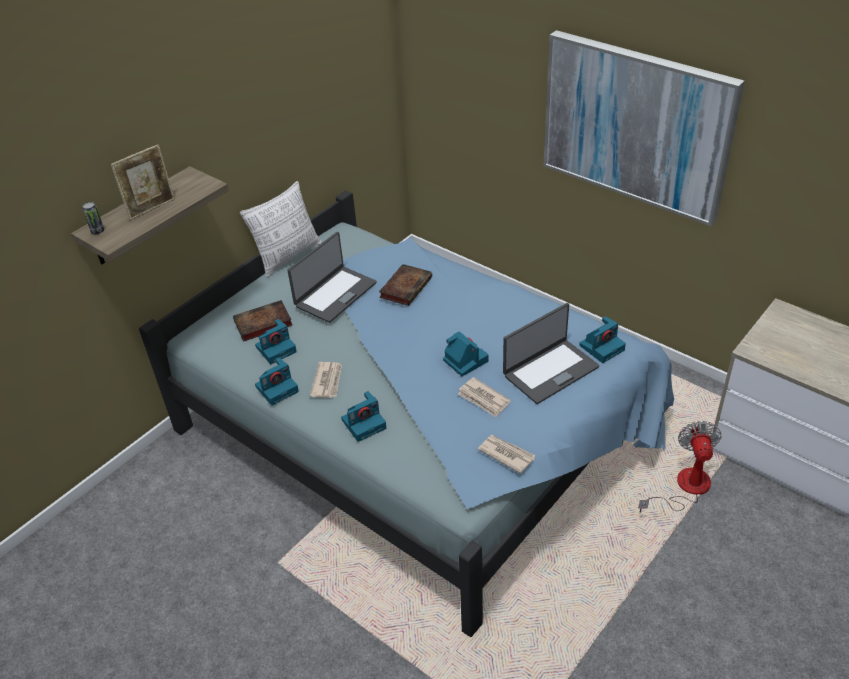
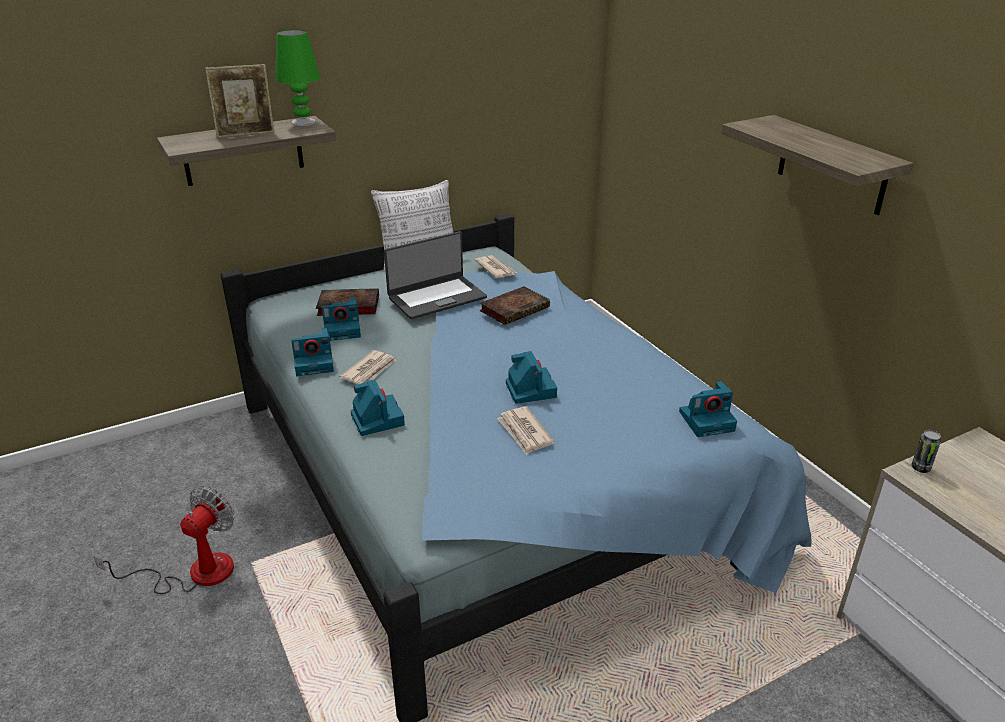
camera: 20 degrees right, 10 degrees down
can [83,202,104,234] -> can moved to [911,430,941,473]
camera [341,391,386,442] -> camera turned 105 degrees counterclockwise [351,379,405,436]
newspaper [478,435,535,474] -> newspaper moved to [475,255,517,278]
laptop [503,303,599,404] -> none
picture [543,30,745,226] -> shelf [721,115,914,215]
fan [638,421,722,513] -> fan moved to [93,487,234,594]
none -> green table lamp [275,30,320,126]

